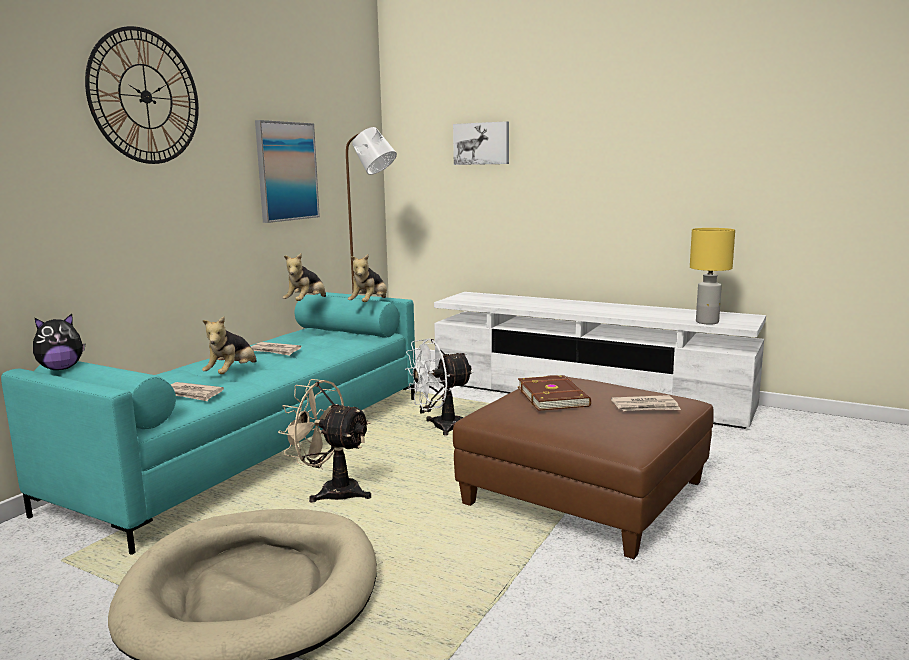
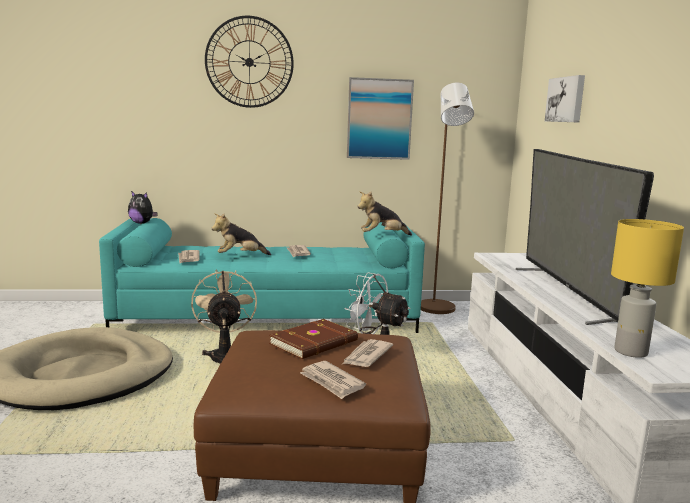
camera: 55 degrees right, 0 degrees up
plush toy [283,253,326,301] -> none
none -> newspaper [343,339,393,367]
none -> television [516,149,654,325]

